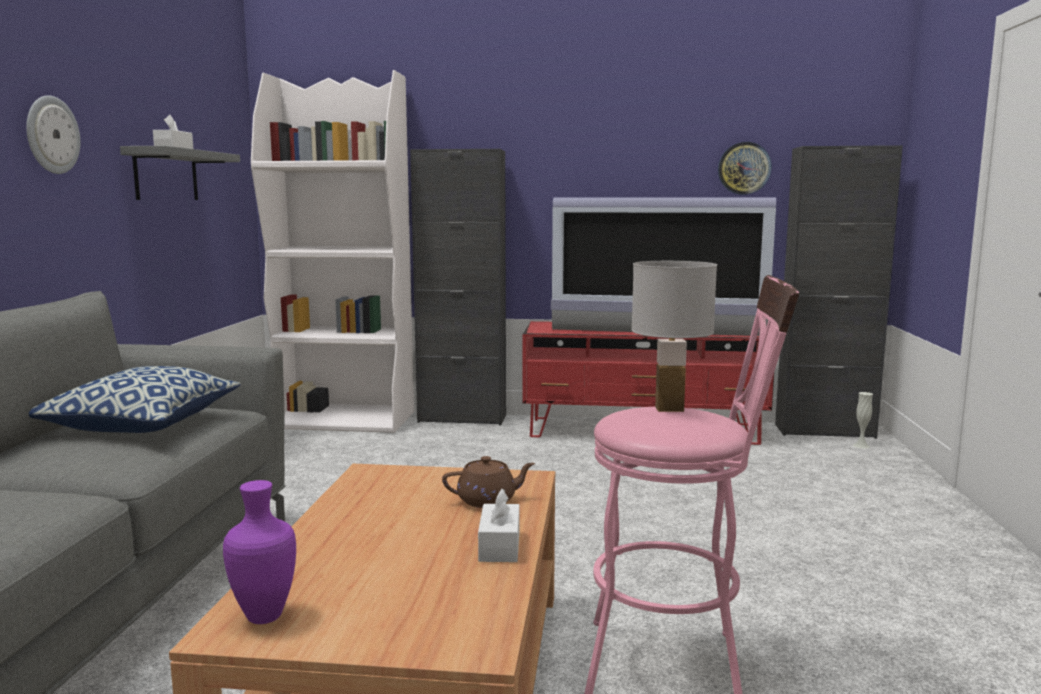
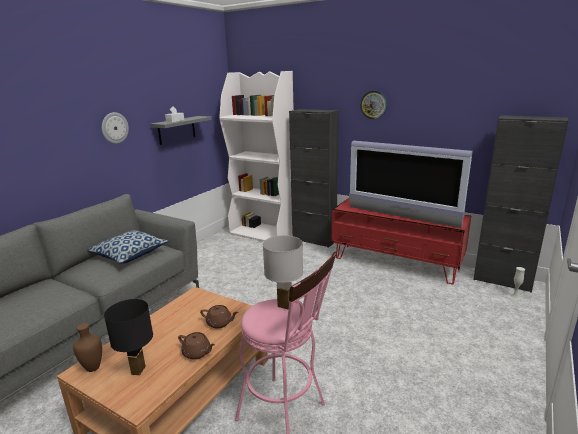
camera: 25 degrees right, 10 degrees up
purple vase [223,480,296,624] -> brown vase [73,323,102,372]
white tissue box [478,489,519,562] -> brown teapot [178,332,215,359]
wall clock [718,142,772,195] -> wall clock moved to [360,91,387,119]
none -> black table lamp [104,299,153,375]

